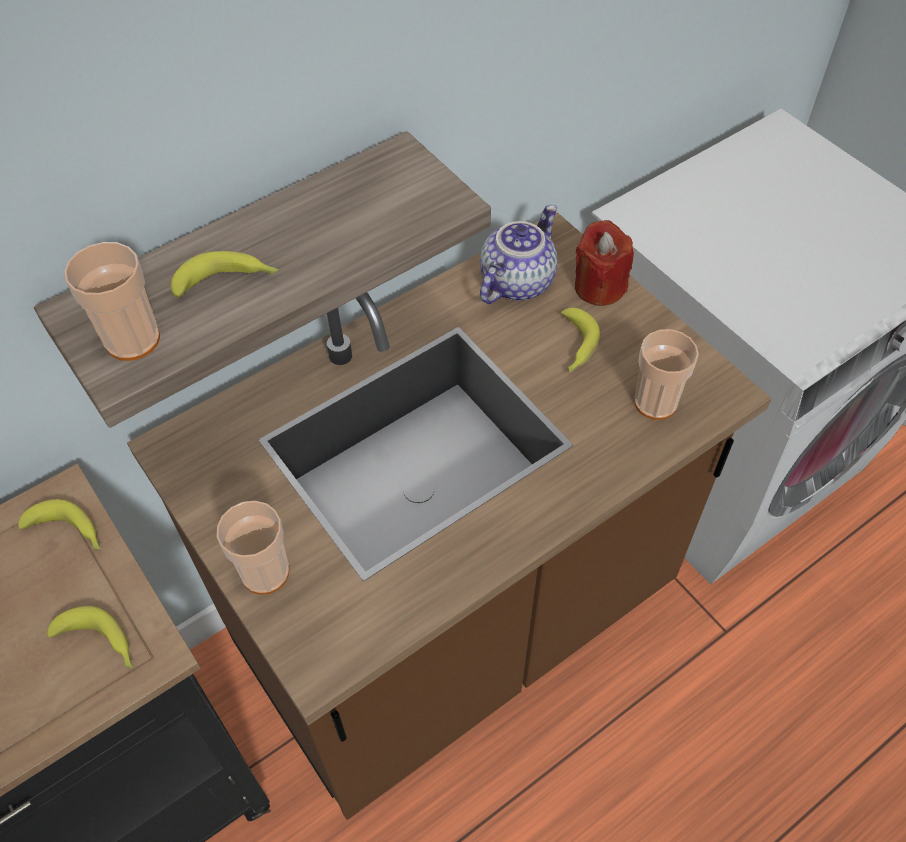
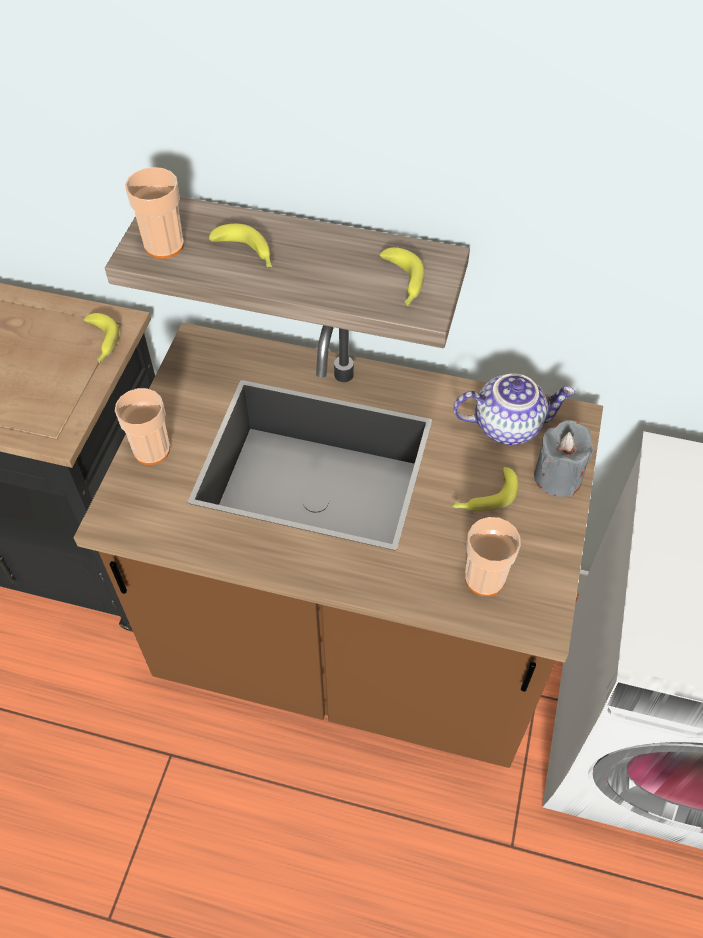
camera: 50 degrees right, 0 degrees up
banana [47,606,133,668] -> banana moved to [379,247,425,306]
red candle [575,220,634,306] -> grey candle [534,420,594,497]

